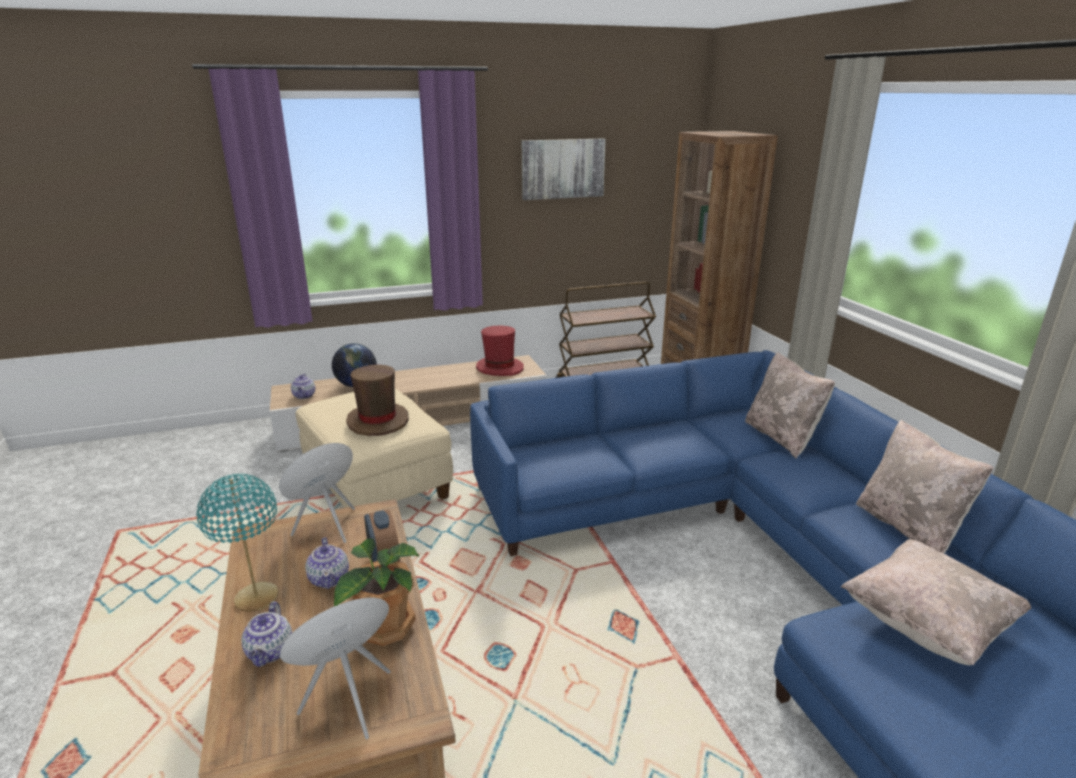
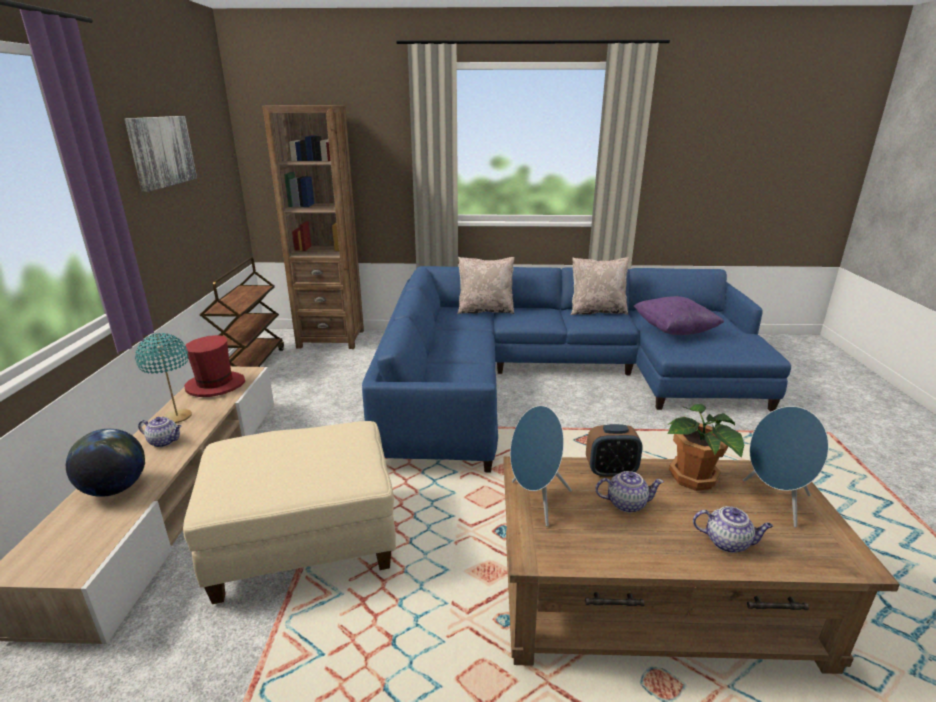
camera: 70 degrees left, 0 degrees up
turquoise table lamp [197,474,278,612] -> turquoise table lamp moved to [135,333,192,423]
teapot [291,374,315,399] -> teapot moved to [138,417,181,447]
brown hat [346,365,409,436] -> none
beige pillow [841,539,1031,665] -> purple pillow [634,296,724,335]

